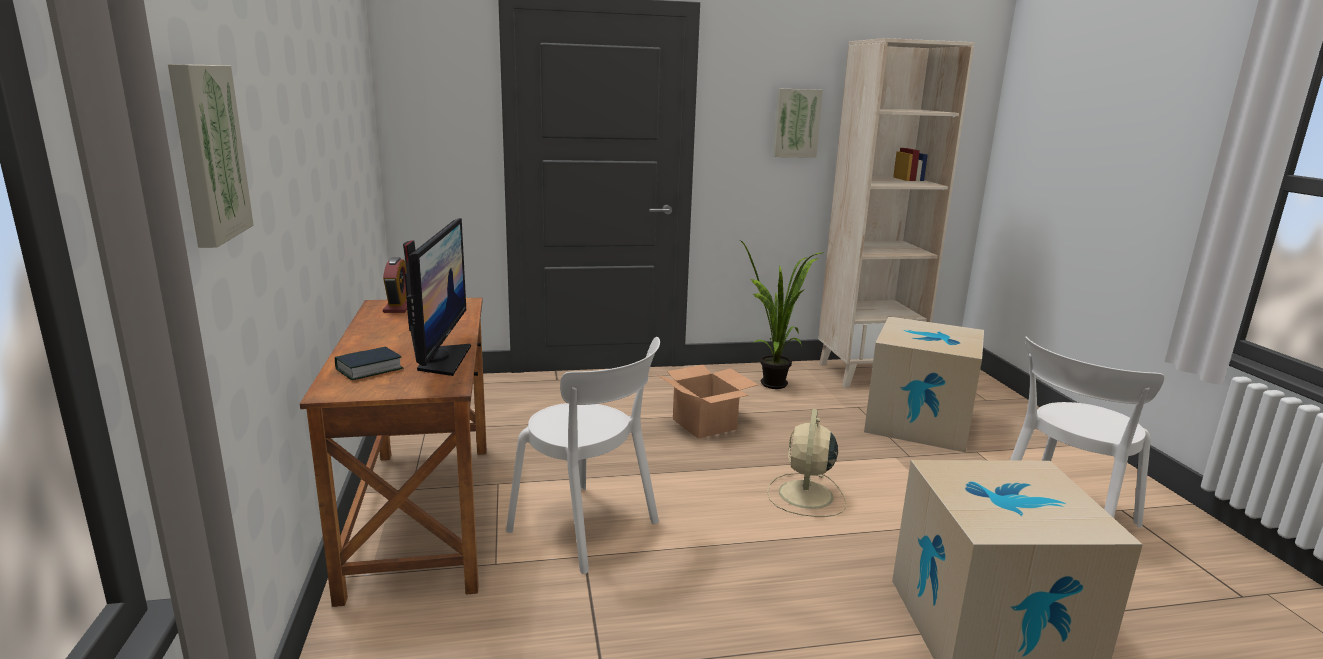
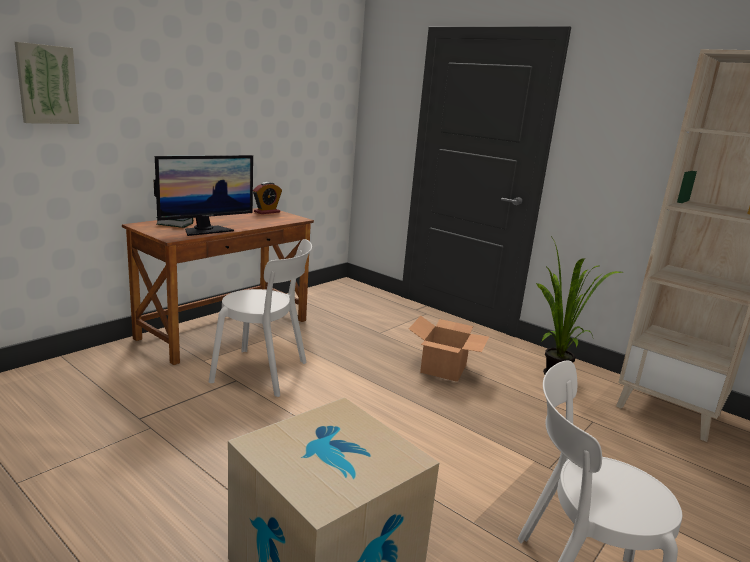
camera: 50 degrees right, 0 degrees up
white chair [506,337,660,574] -> white chair turned 75 degrees counterclockwise [209,239,312,397]
beige fan [767,409,846,517] -> none
picture [773,88,823,158] -> none
cardboard box [864,316,984,453] -> none

